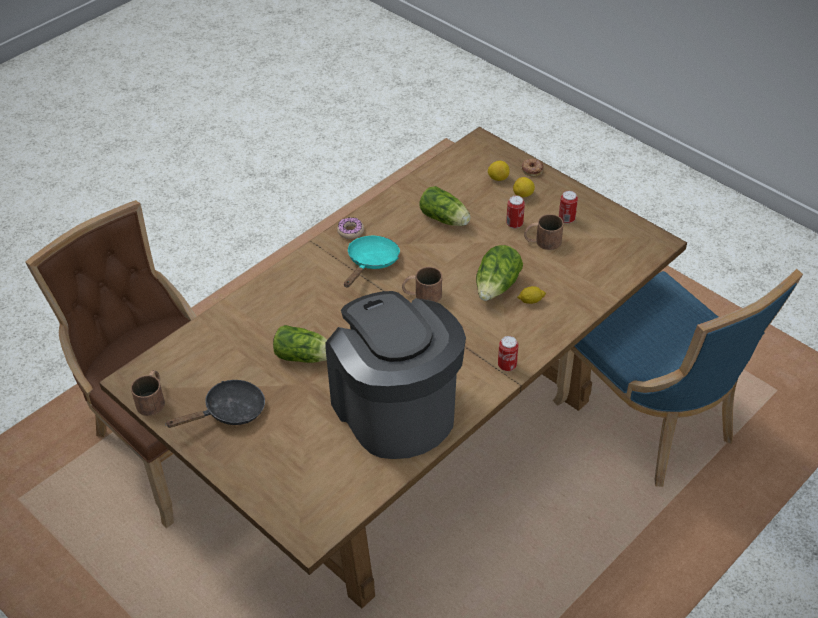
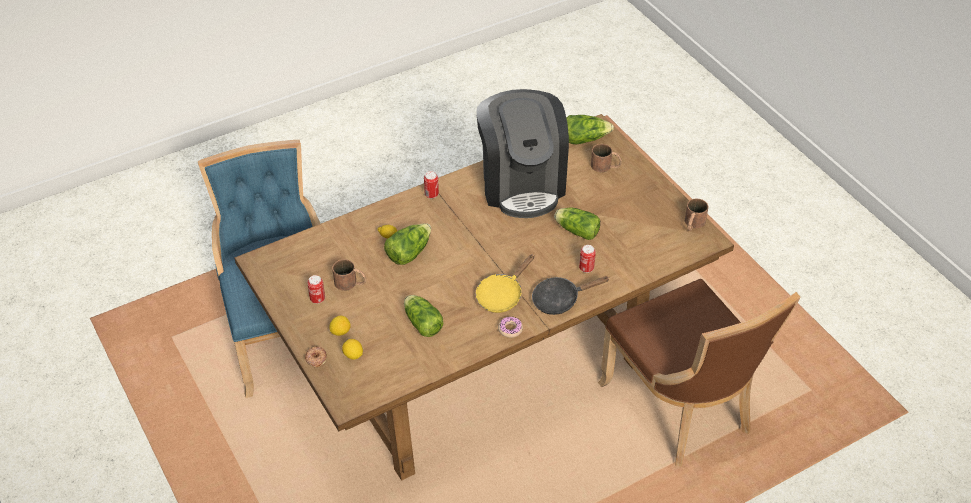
camera: 165 degrees left, 0 degrees up
black frying pan [167,380,265,428] -> black frying pan moved to [532,276,610,315]
turquoise frying pan [344,236,400,288] -> yellow frying pan [476,254,534,313]
brown mug [402,267,442,302] -> brown mug moved to [591,144,622,172]
can [506,196,525,229] -> can moved to [579,245,596,273]
none -> lettuce [566,115,614,144]

